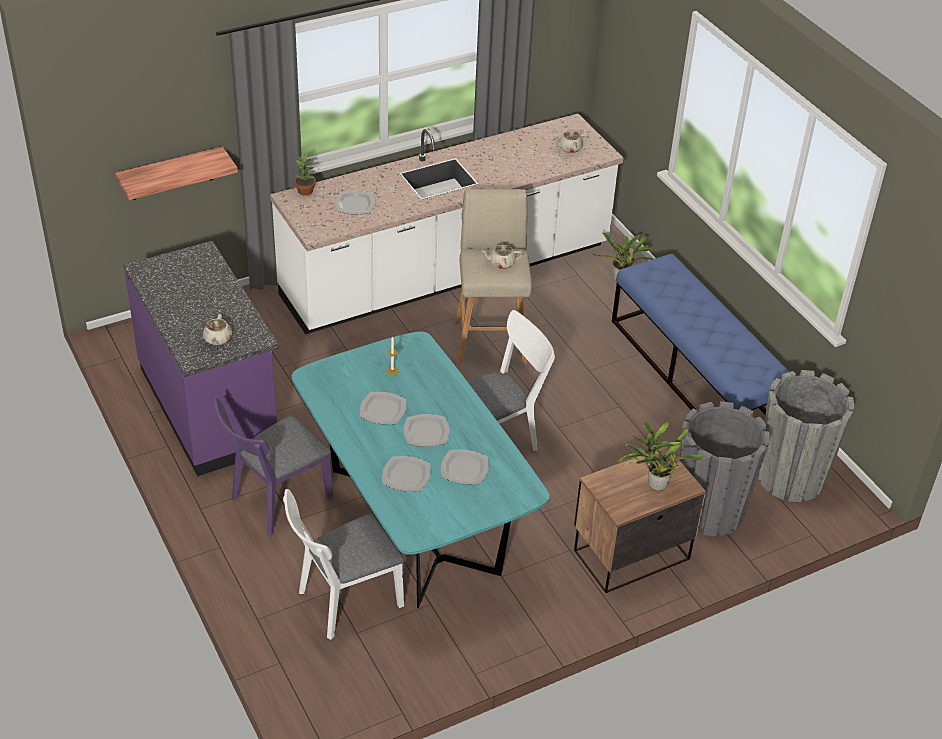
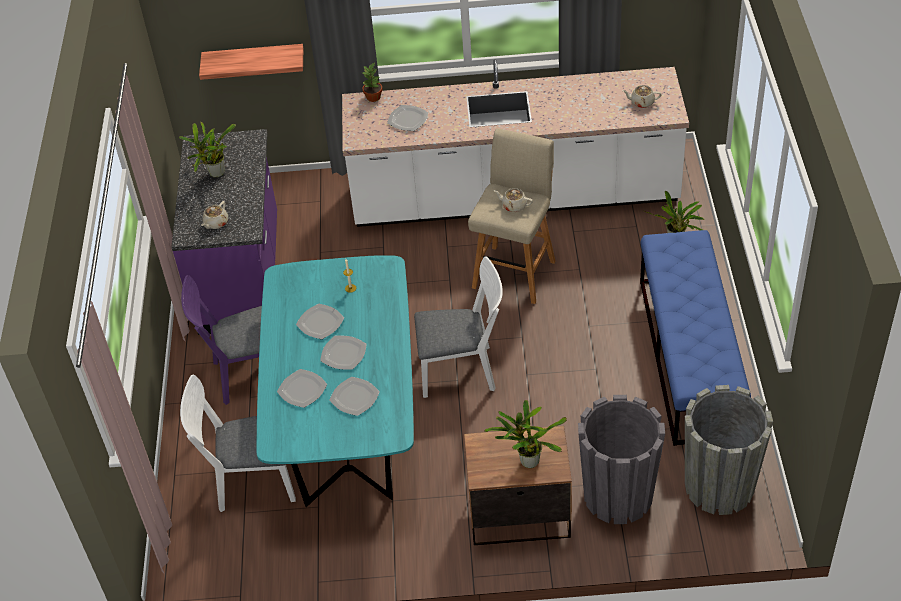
camera: 30 degrees right, 5 degrees up
none -> potted plant [179,122,236,178]

